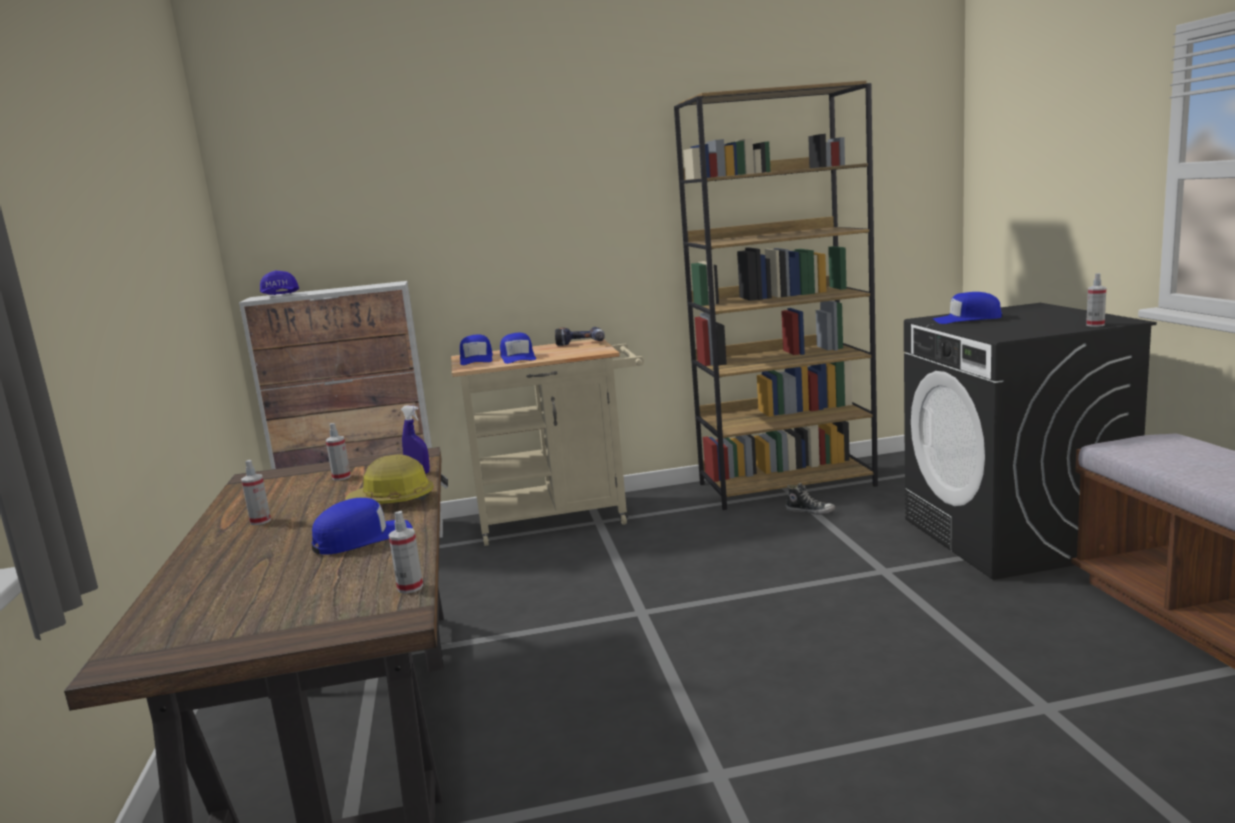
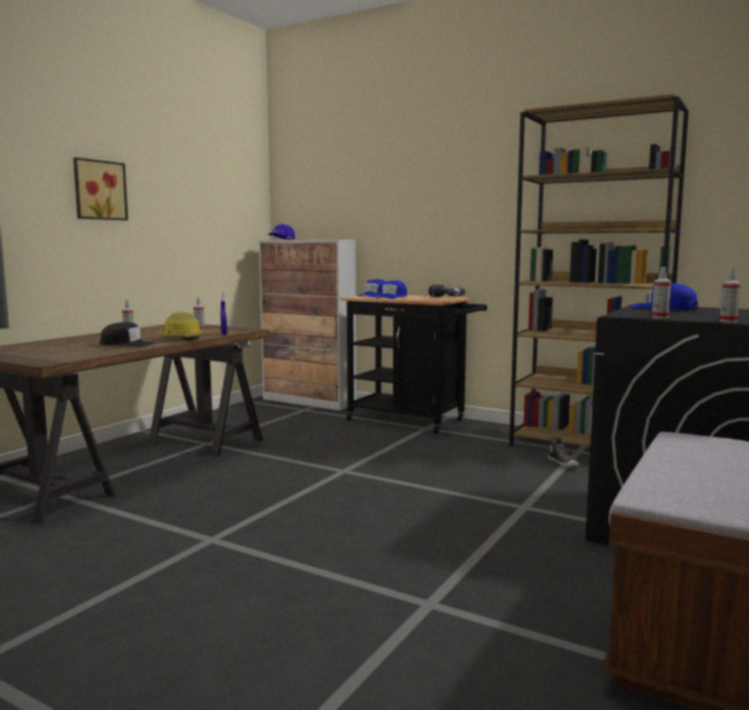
camera: 40 degrees right, 5 degrees down
blue cap [312,498,413,555] -> black cap [100,322,155,347]
spray bottle [388,511,423,594] -> spray bottle moved to [652,267,671,318]
beige cart [451,339,644,546] -> black cart [340,295,487,434]
none -> picture [73,157,128,220]

